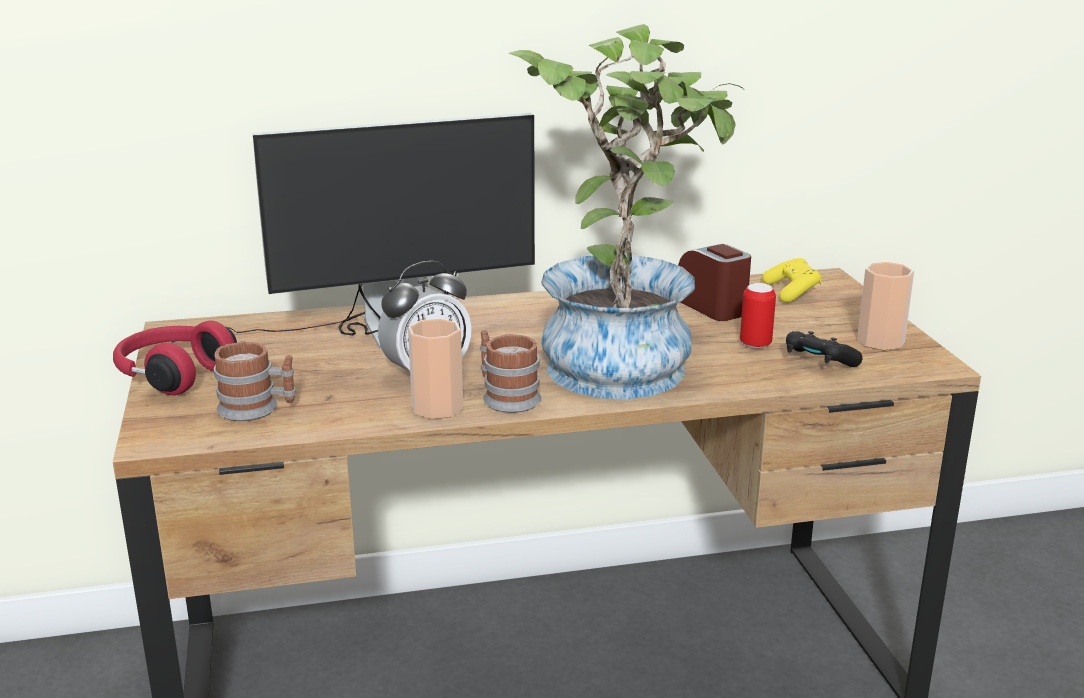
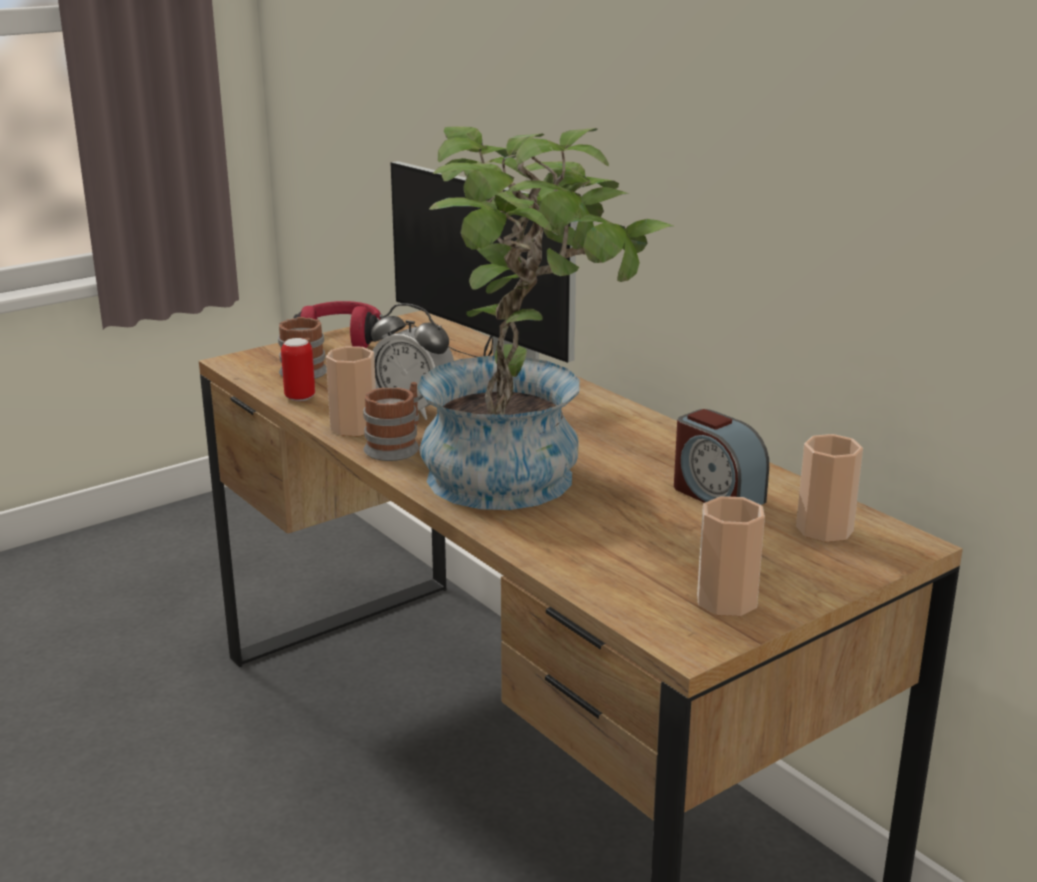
camera: 65 degrees right, 0 degrees up
alarm clock [678,244,751,321] -> alarm clock turned 105 degrees clockwise [674,409,769,505]
can [740,283,776,349] -> can moved to [281,338,315,401]
yellow game controller [762,258,821,303] -> cup [796,434,863,542]
black game controller [786,331,863,367] -> none

